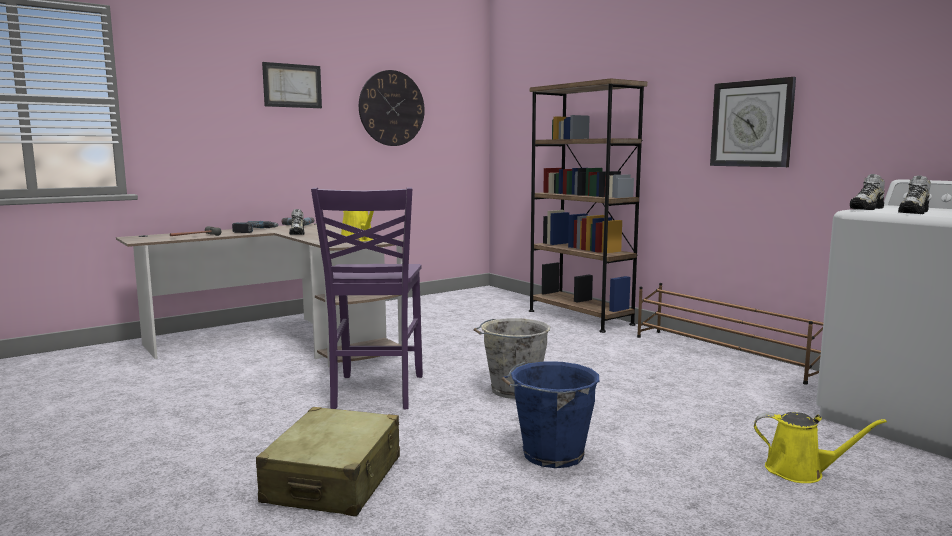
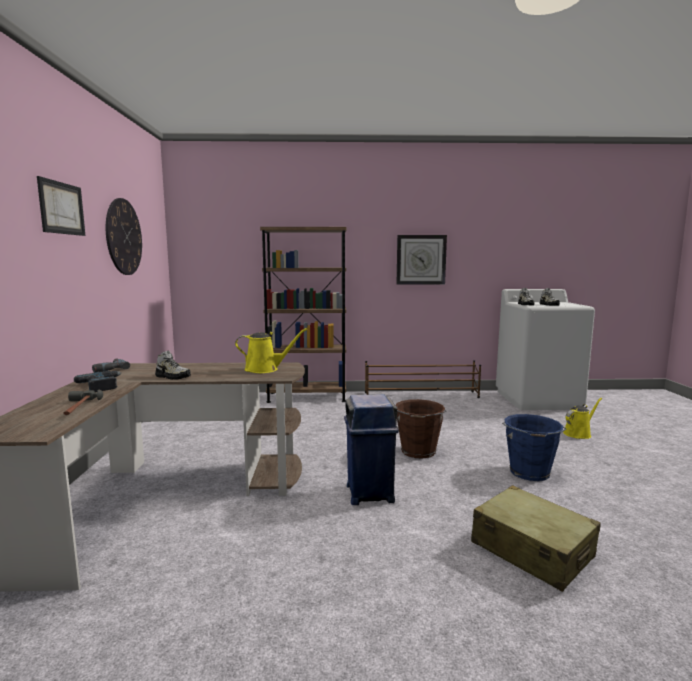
camera: 55 degrees left, 0 degrees up
purple chair [311,187,423,410] -> blue trash can [344,394,399,505]
grey bucket [473,318,550,399] -> brown bucket [395,399,446,459]

